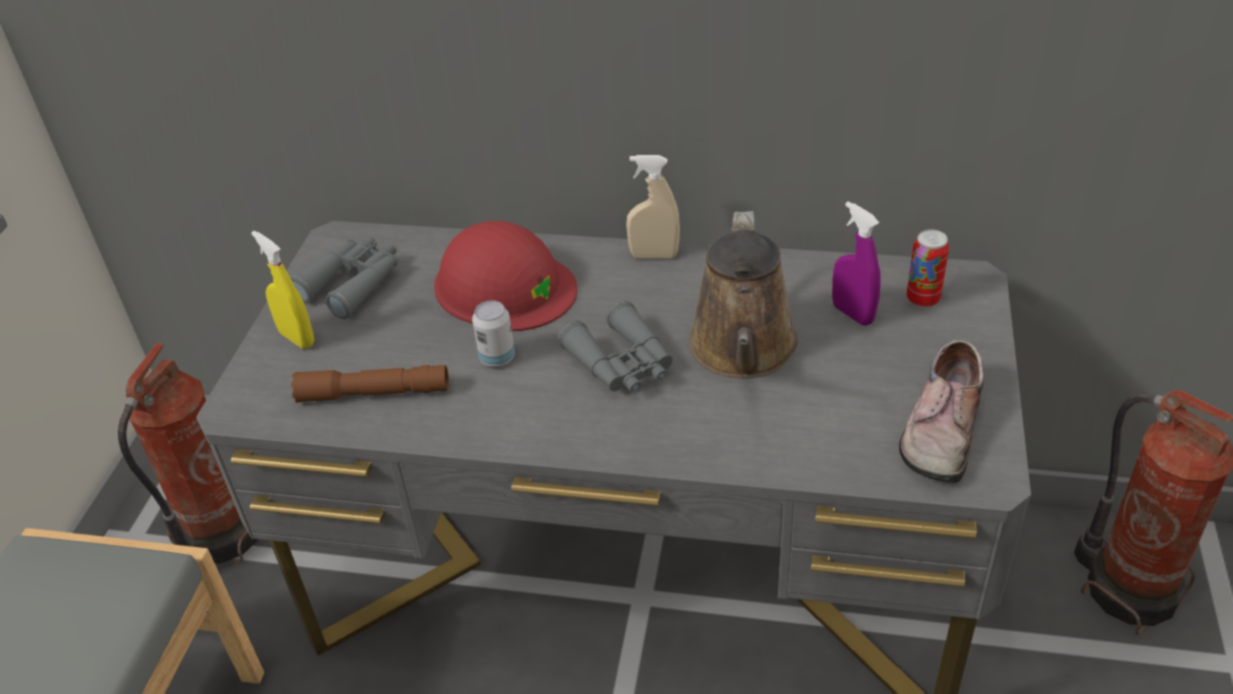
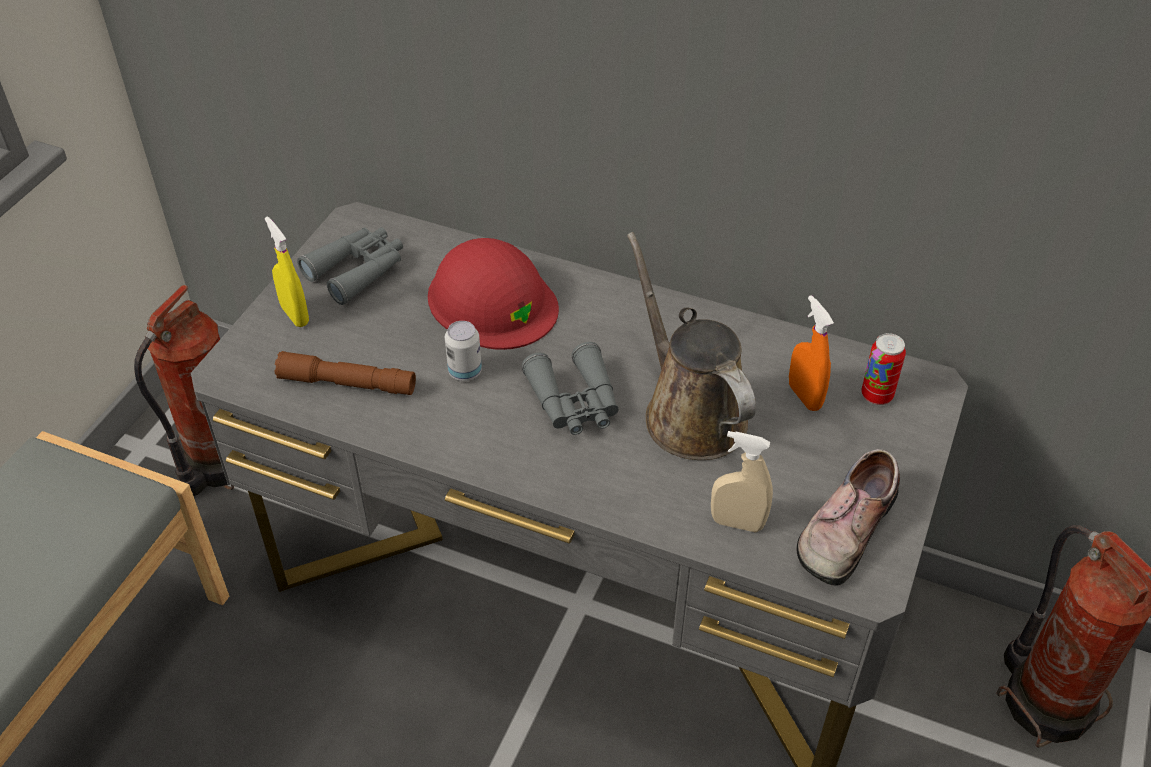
camera: 10 degrees right, 5 degrees up
beige spray bottle [626,155,680,259] -> beige spray bottle moved to [711,431,773,533]
brown watering can [689,211,798,379] -> brown watering can turned 135 degrees clockwise [627,232,756,460]
purple spray bottle [832,201,881,326] -> orange spray bottle [789,295,834,411]

